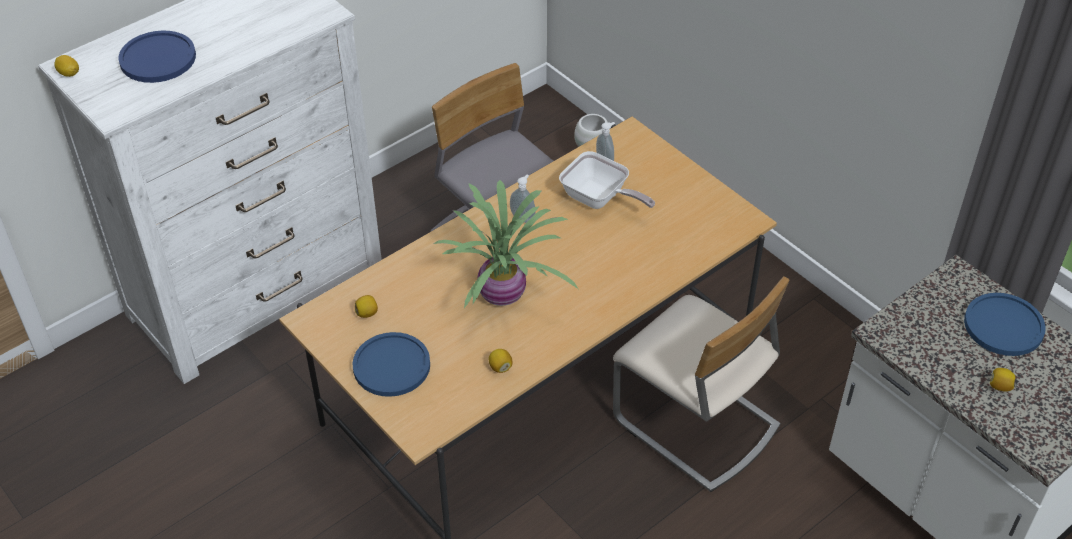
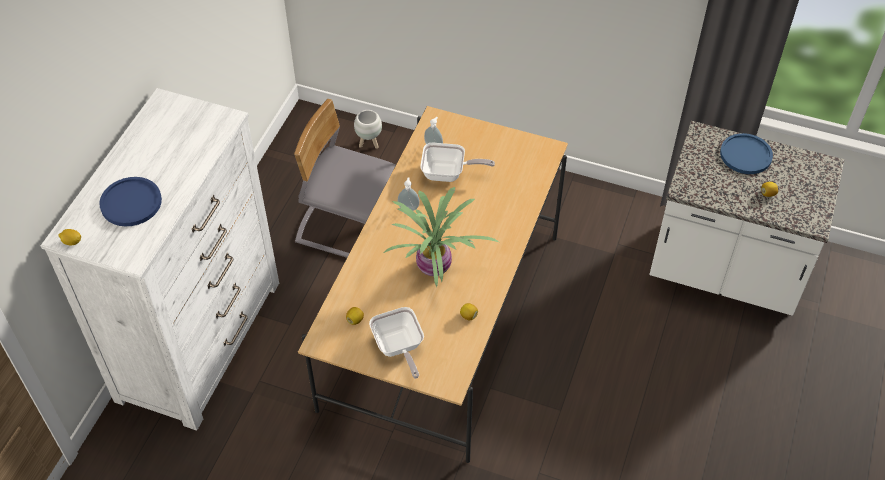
camera: 30 degrees left, 5 degrees up
blue plate [353,332,430,397] -> frying pan [369,307,424,379]
beige chair [613,276,789,492] -> none

